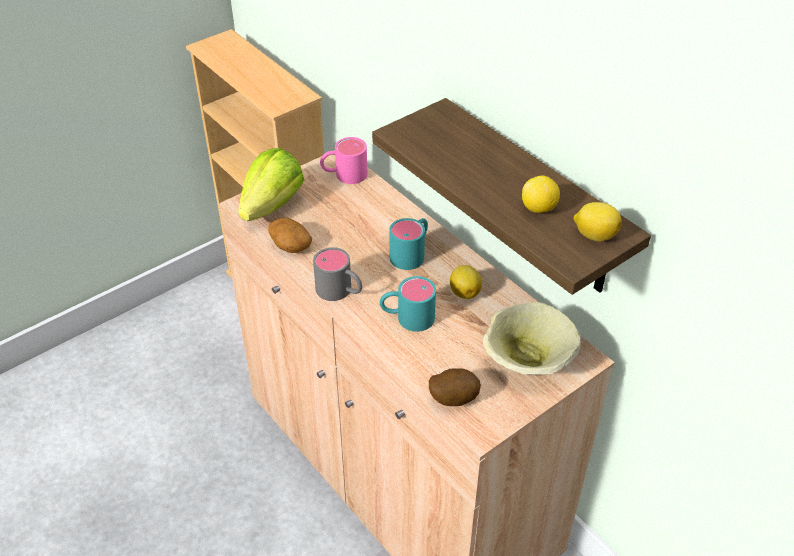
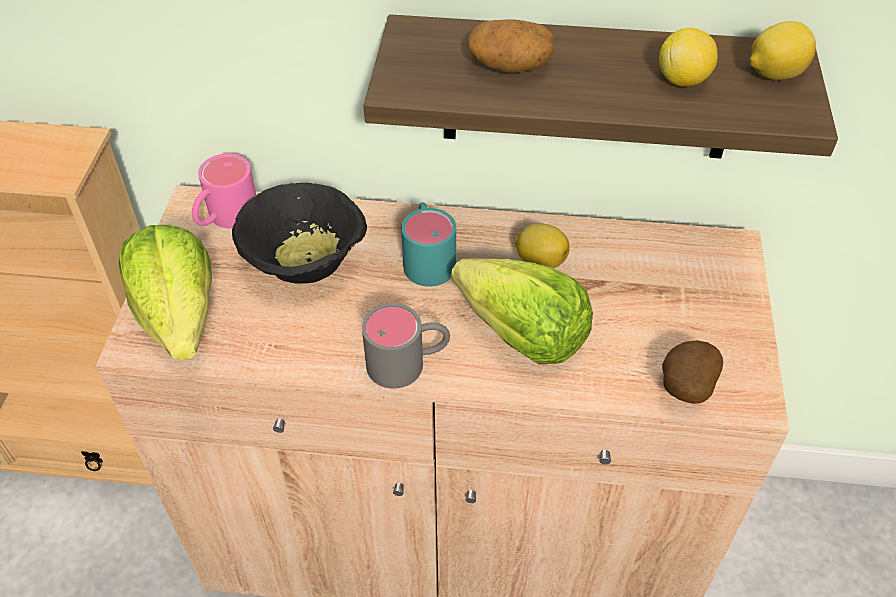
camera: 45 degrees left, 5 degrees up
potato [268,218,312,253] -> potato moved to [467,20,554,73]
turquoise mug [380,276,436,332] -> lettuce [451,258,593,364]
beige bowl [483,302,581,375] -> none
none -> black bowl [232,183,367,284]

